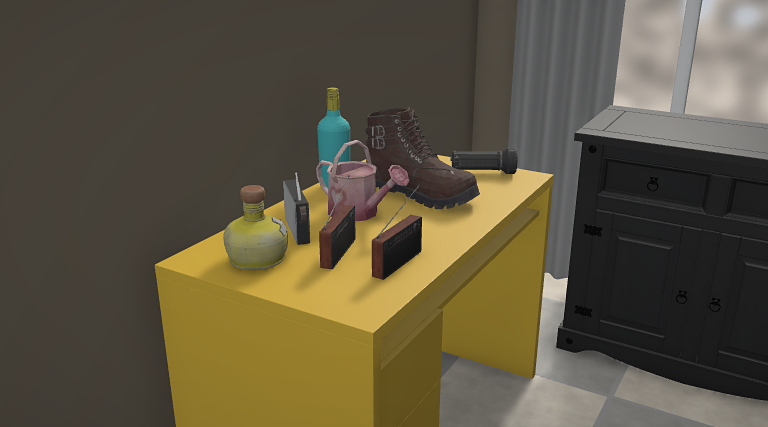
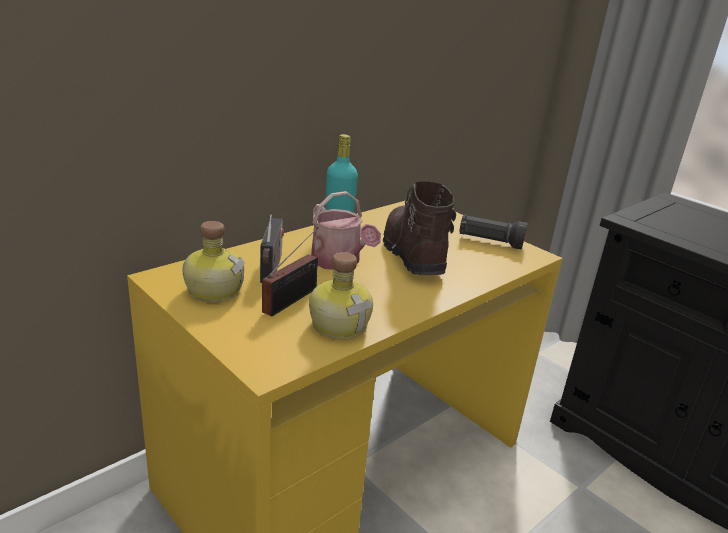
camera: 15 degrees right, 5 degrees up
brown boot [365,107,480,209] -> brown boot turned 150 degrees counterclockwise [383,181,456,275]
radio [372,185,422,280] -> bottle [309,252,373,339]

